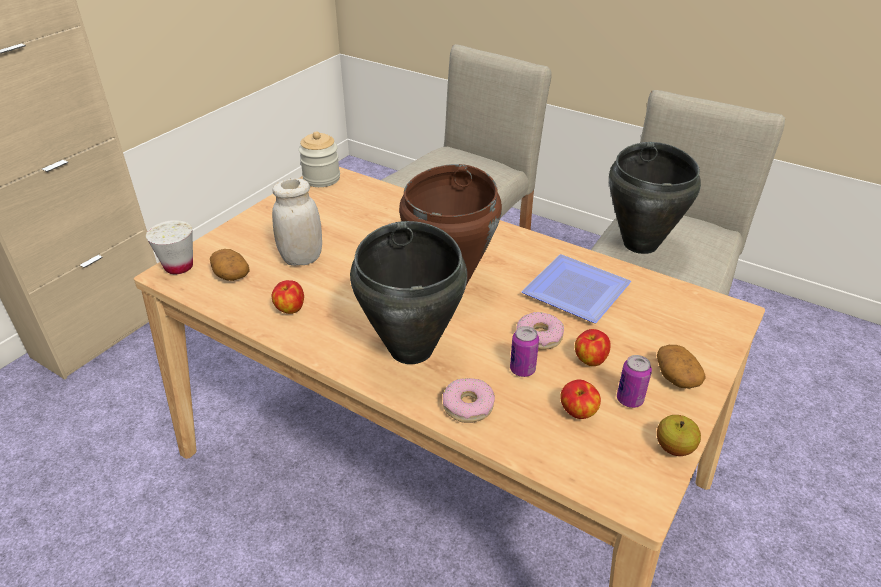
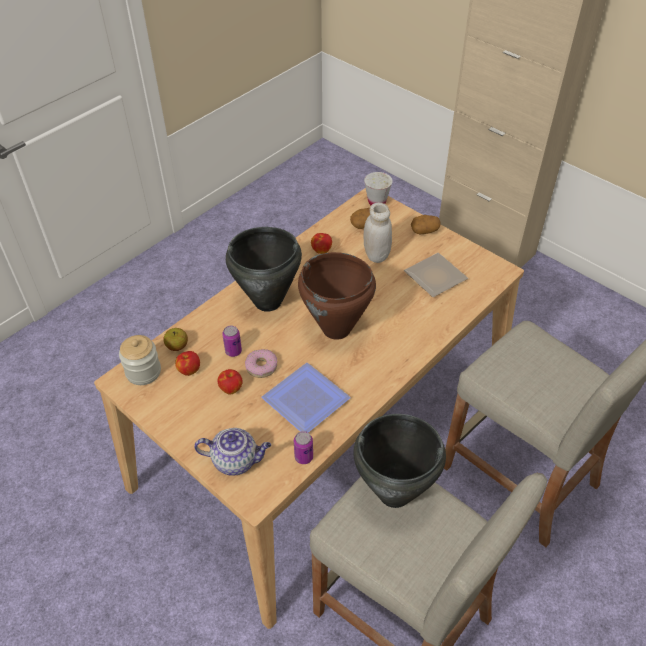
camera: 100 degrees right, 10 degrees up
jar [299,131,340,187] -> jar moved to [119,335,161,385]
donut [443,378,495,423] -> none
can [617,355,652,408] -> can moved to [294,431,313,464]
potato [657,345,706,389] -> potato moved to [411,215,441,234]
apple [657,415,701,456] -> apple moved to [164,328,188,351]
none -> teapot [194,428,271,476]
none -> plate [404,253,468,297]

